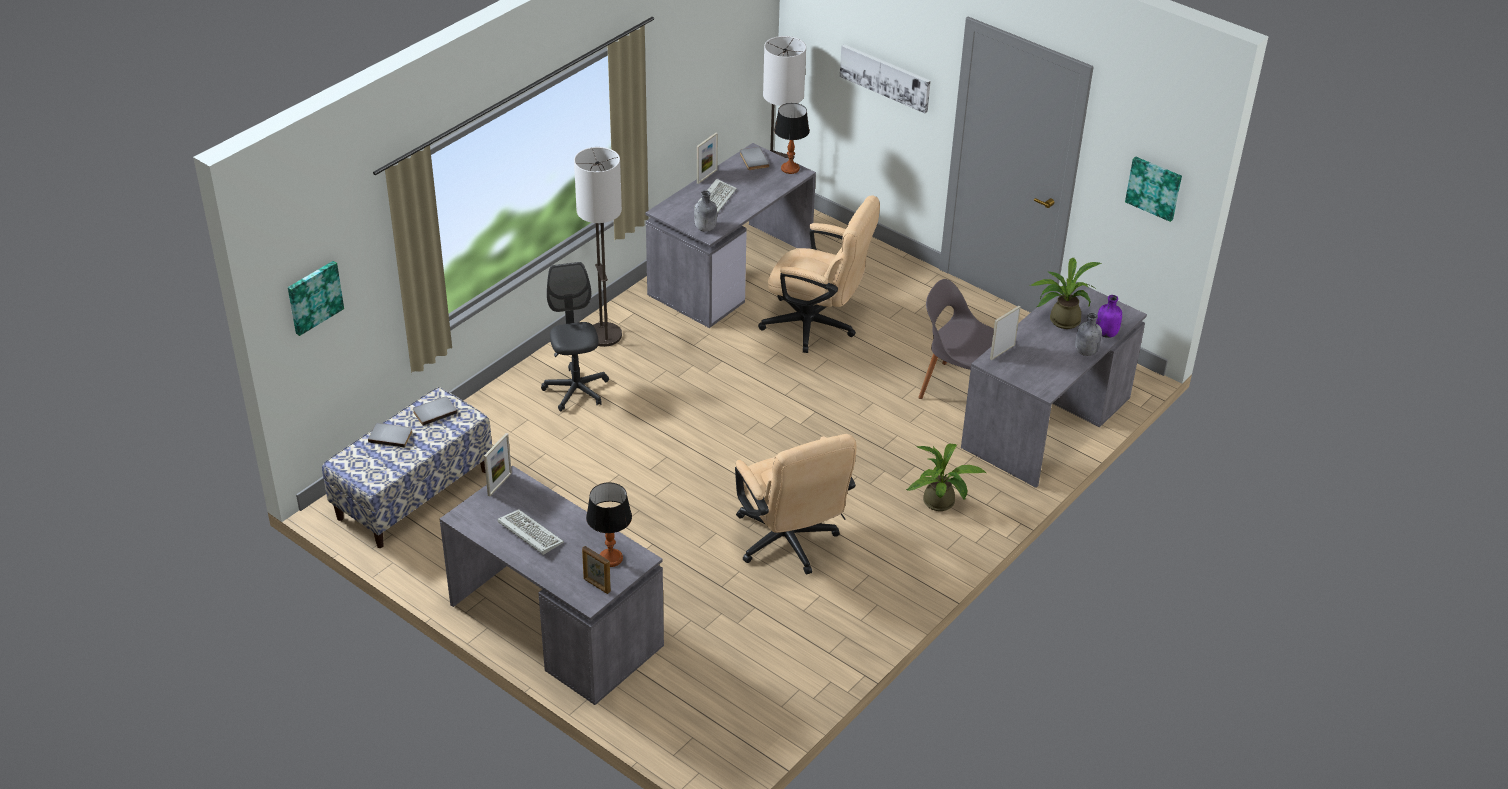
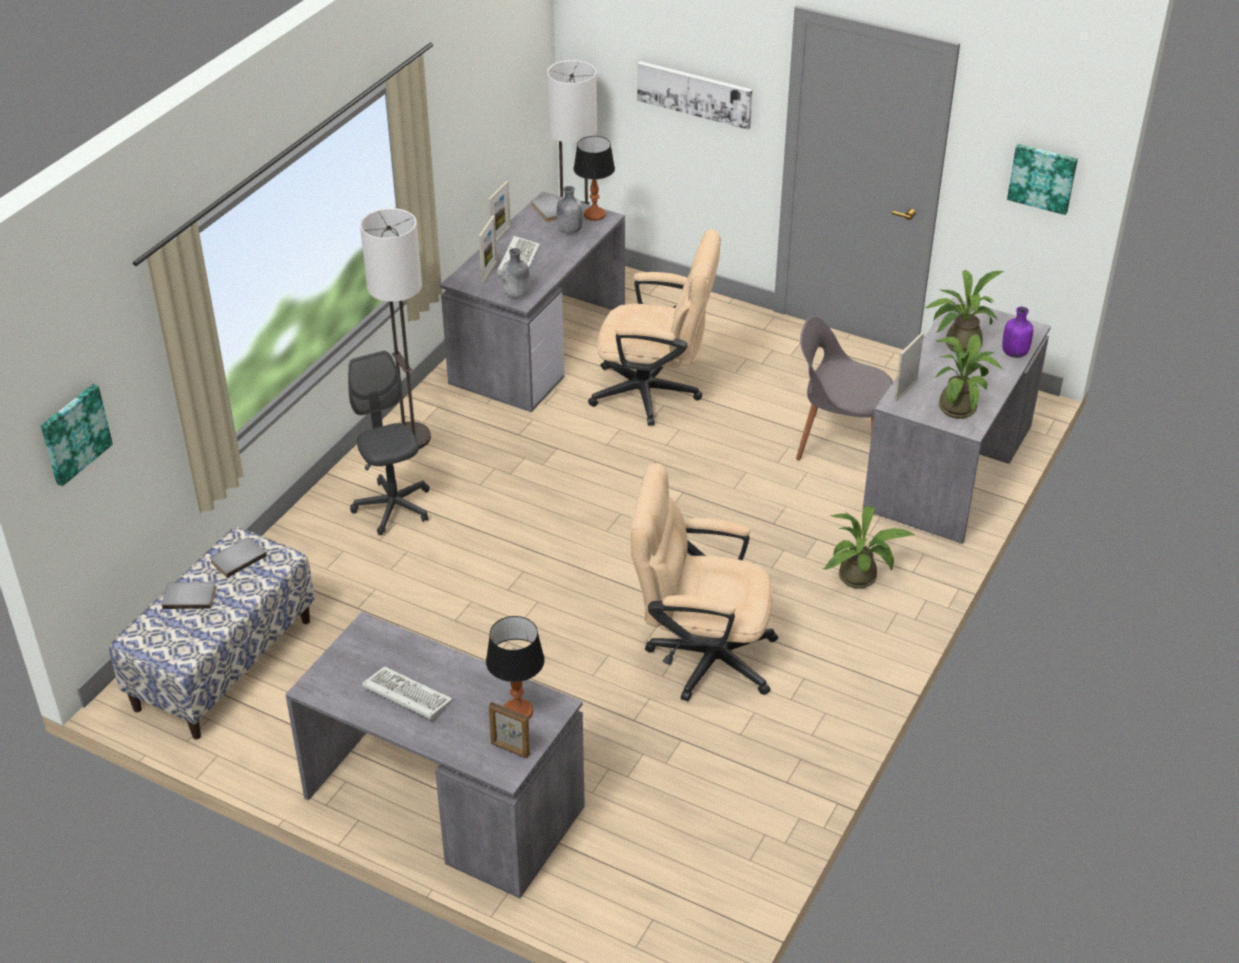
camera: 10 degrees left, 0 degrees up
picture frame [484,433,512,497] -> picture frame moved to [479,215,497,282]
beige office chair [735,434,856,575] -> beige office chair turned 135 degrees clockwise [630,463,778,702]
grey bottle [1075,313,1102,356] -> grey bottle moved to [557,186,583,234]
none -> potted plant [934,334,1002,419]

